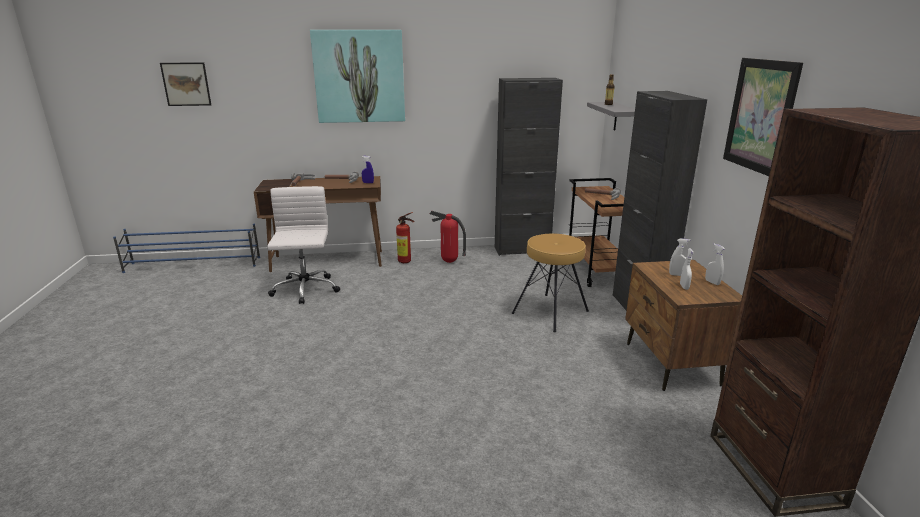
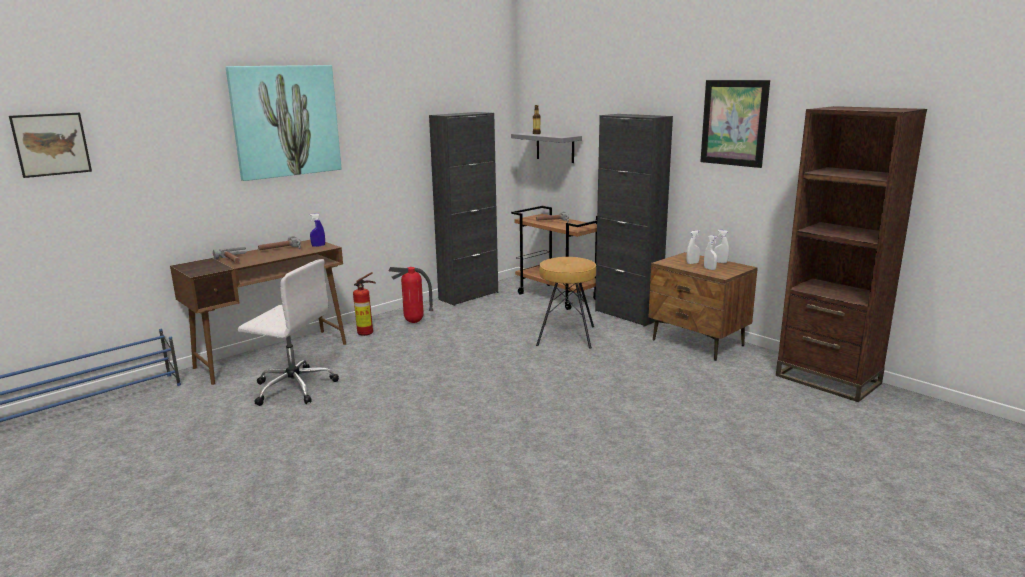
camera: 35 degrees left, 5 degrees down
white office chair [267,186,340,304] -> white office chair turned 150 degrees clockwise [238,259,339,406]

